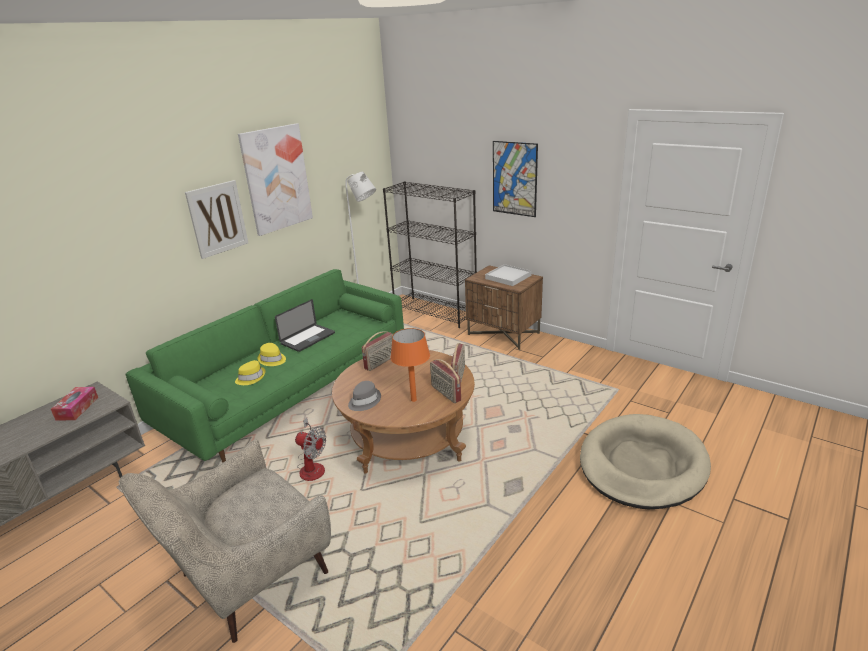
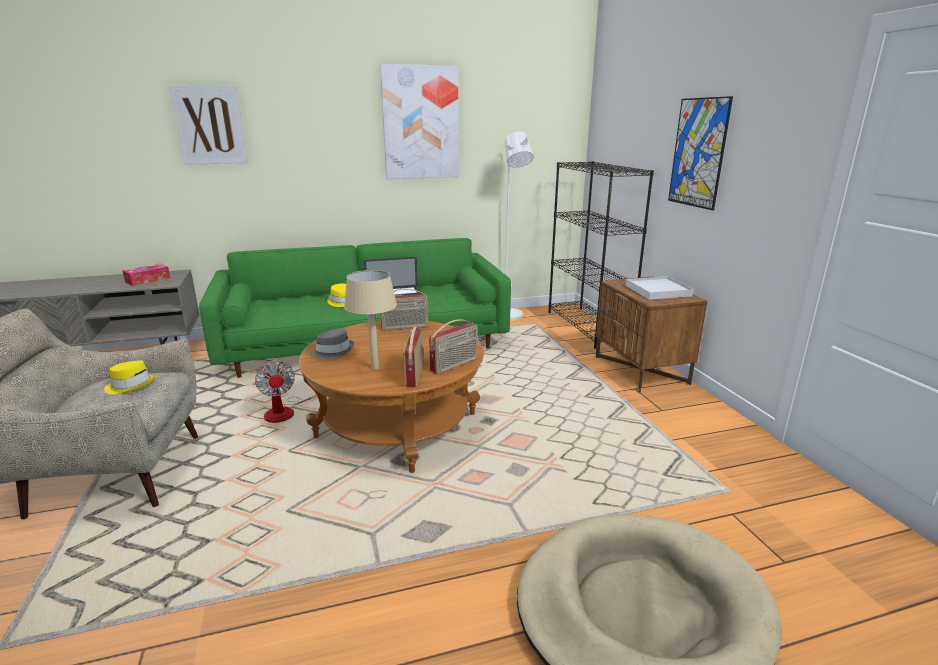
camera: 35 degrees right, 5 degrees down
picture [185,180,248,259] -> picture moved to [169,85,248,165]
yellow hat [235,360,266,385] -> yellow hat moved to [104,360,155,394]
orange table lamp [390,328,430,402] -> beige table lamp [344,270,397,369]

